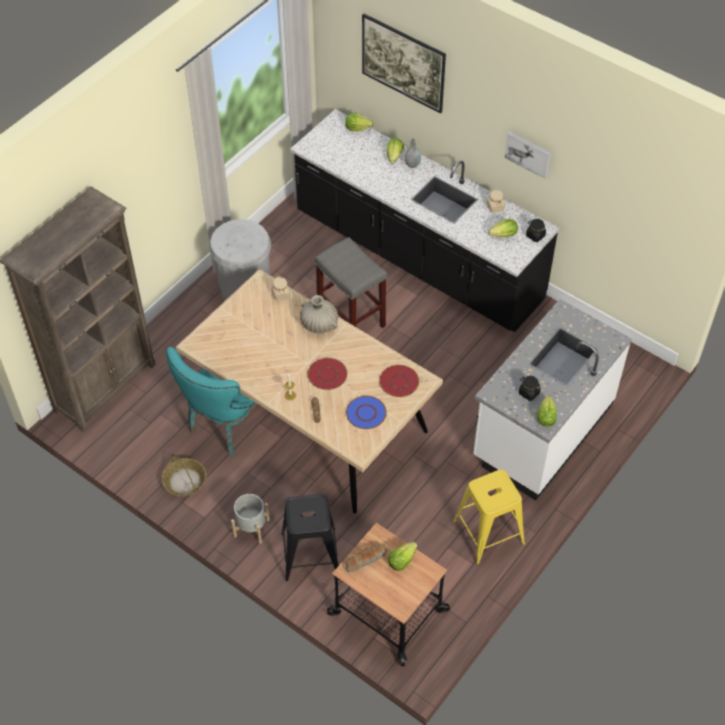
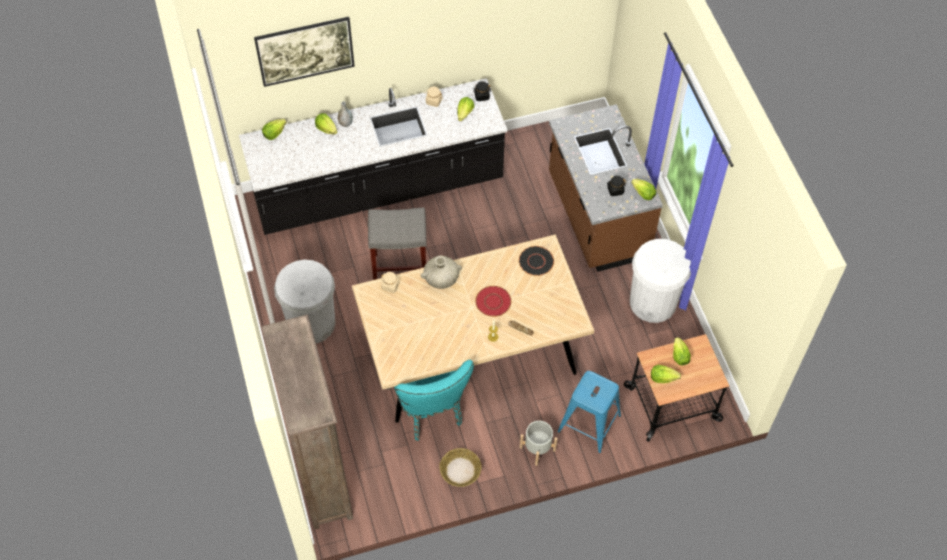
camera: 55 degrees left, 5 degrees up
black stool [281,494,339,581] -> blue stool [558,371,621,453]
blue plate [346,396,387,429] -> none
bread [346,544,387,572] -> lettuce [651,365,681,383]
red plate [379,365,419,397] -> black plate [519,246,554,276]
yellow stool [453,469,525,564] -> white trash can [630,239,691,323]
white counter [473,299,632,501] -> brown counter [549,104,663,272]
picture [505,132,551,179] -> none

